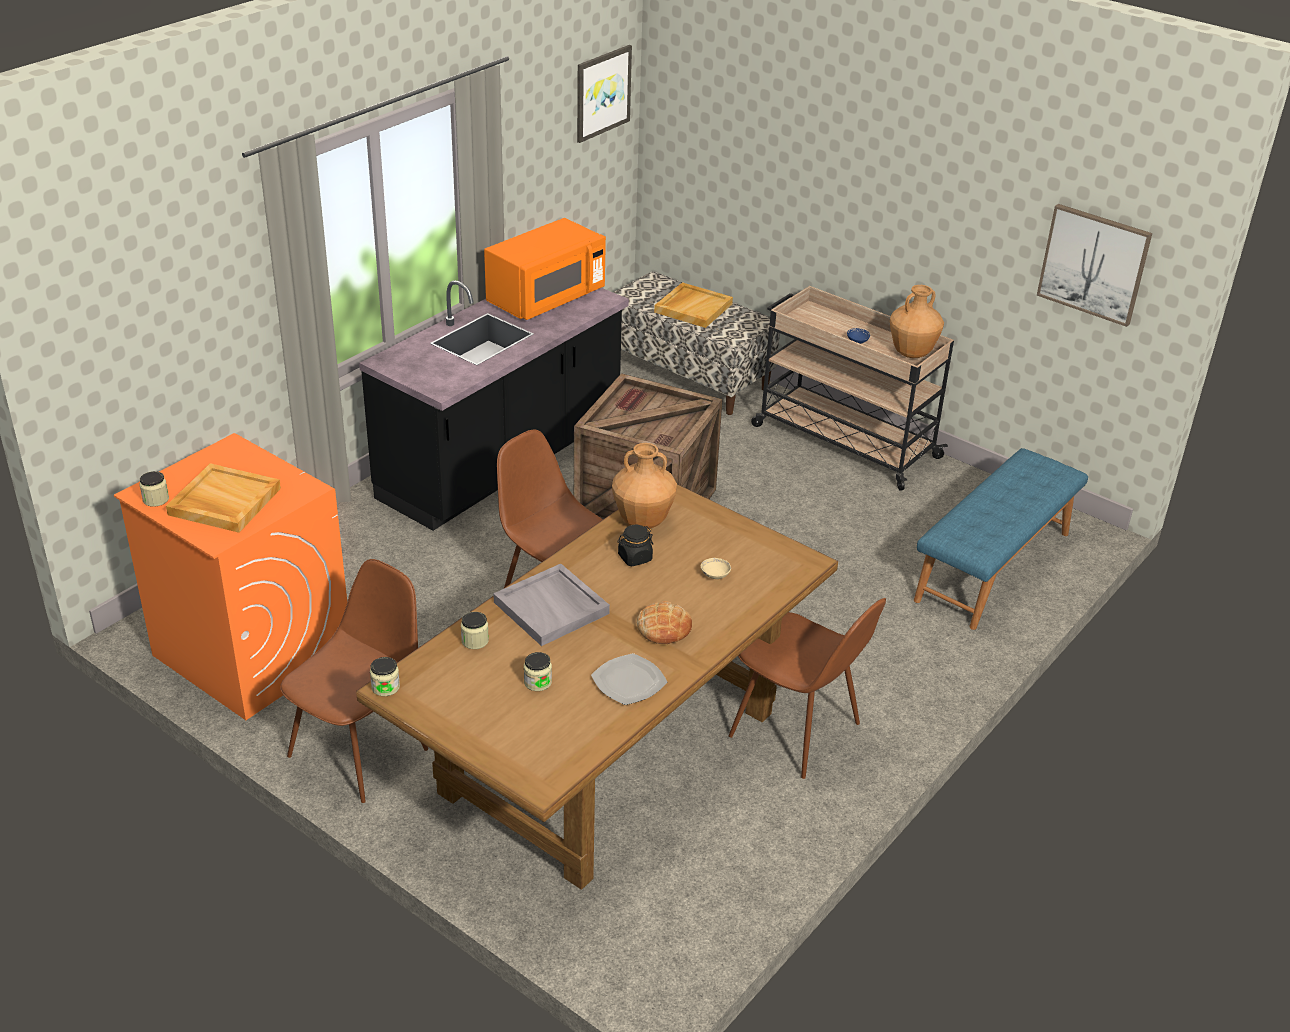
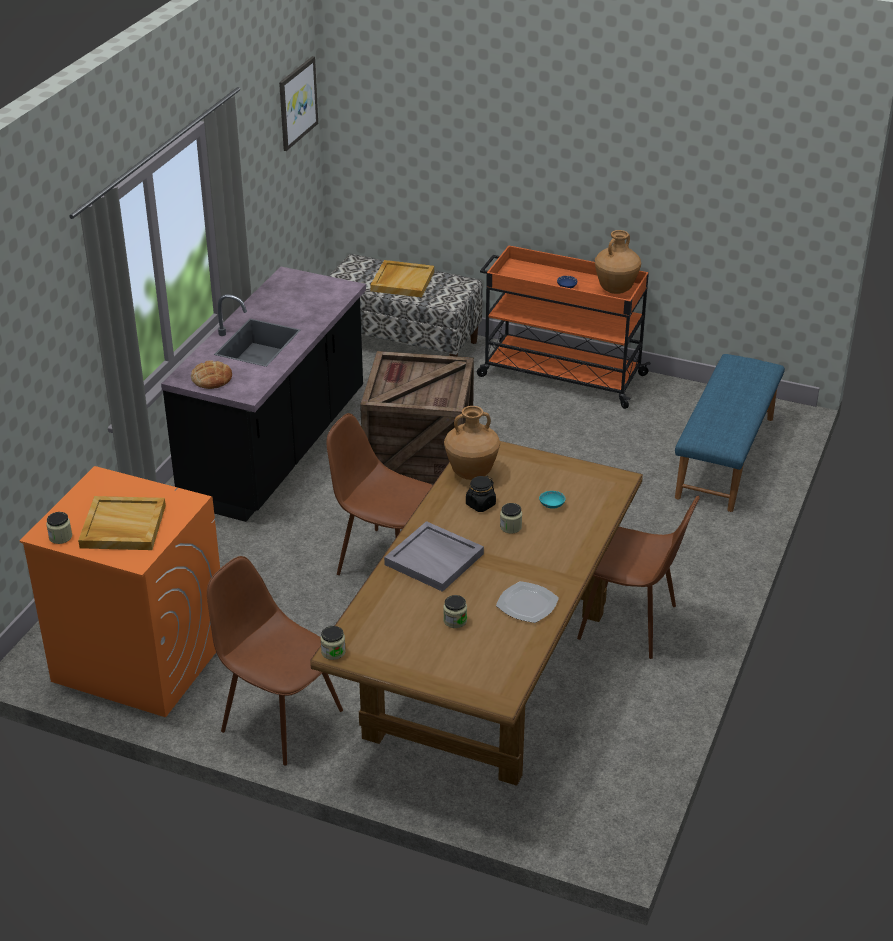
camera: 15 degrees left, 0 degrees up
brown chair [280,559,428,803] -> brown chair turned 75 degrees counterclockwise [207,556,343,766]
jar [461,612,489,649] -> jar moved to [500,503,522,533]
orange microwave [484,218,606,320] -> none
bread [637,601,692,644] -> bread moved to [191,360,232,389]
beige bowl [701,558,731,579] -> turquoise bowl [539,491,565,509]
beige cart [751,286,954,491] -> orange cart [477,245,651,409]
picture [1037,204,1152,327] -> none

